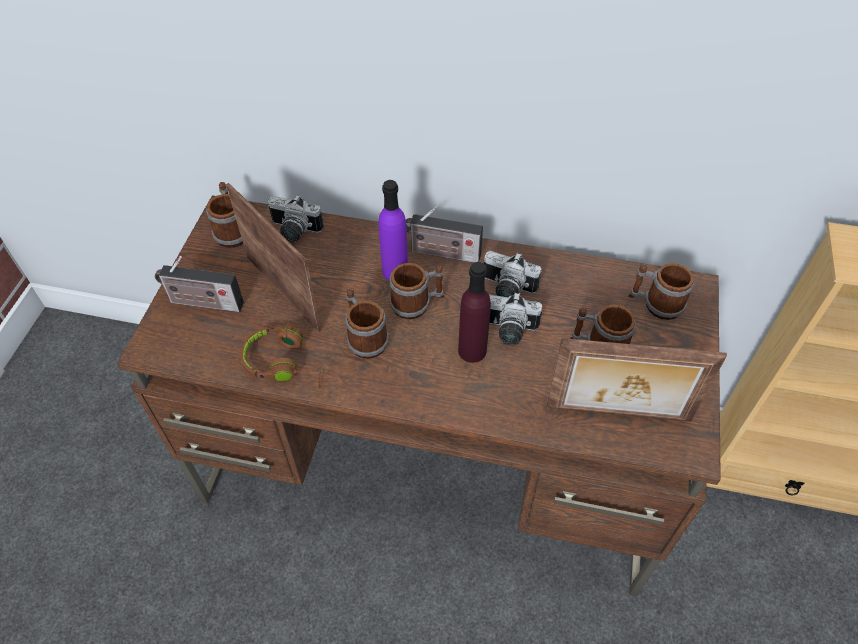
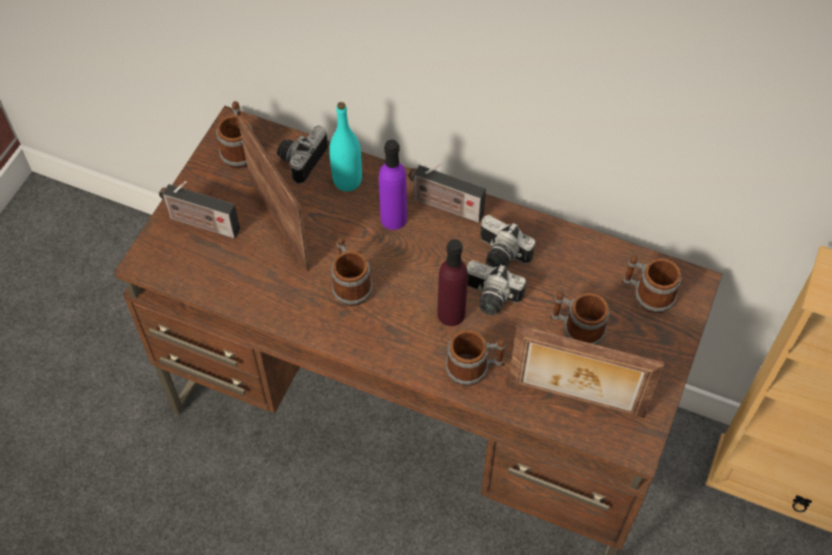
camera: 10 degrees right, 5 degrees up
brown headphones [240,321,324,388] -> none
camera [268,194,324,243] -> camera turned 90 degrees clockwise [277,125,328,184]
mug [389,263,444,319] -> mug moved to [446,330,506,386]
none -> turquoise bottle [329,102,362,191]

